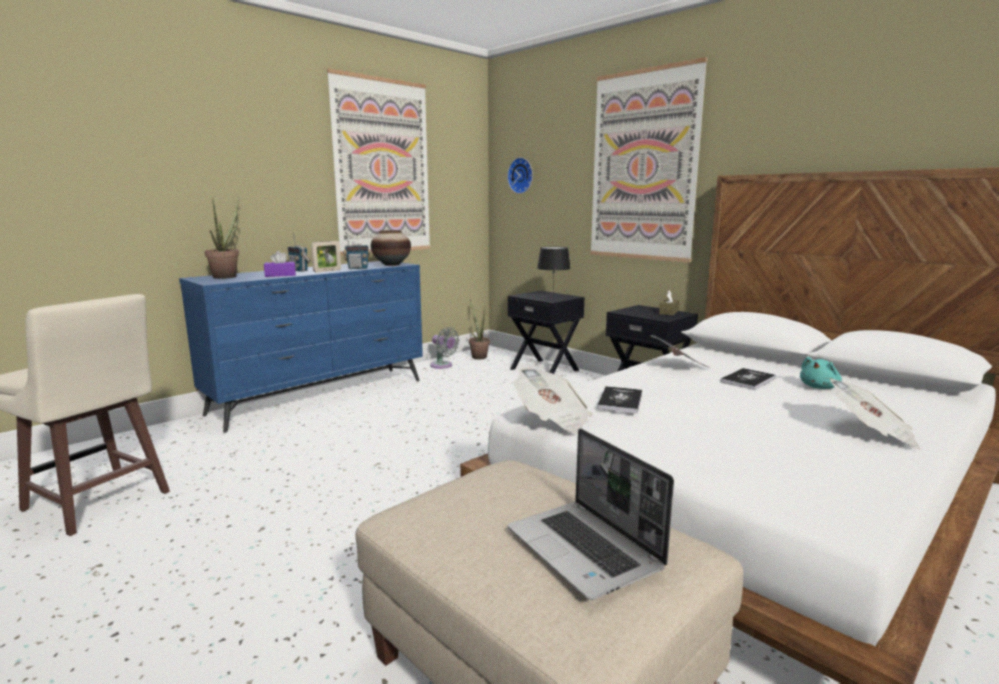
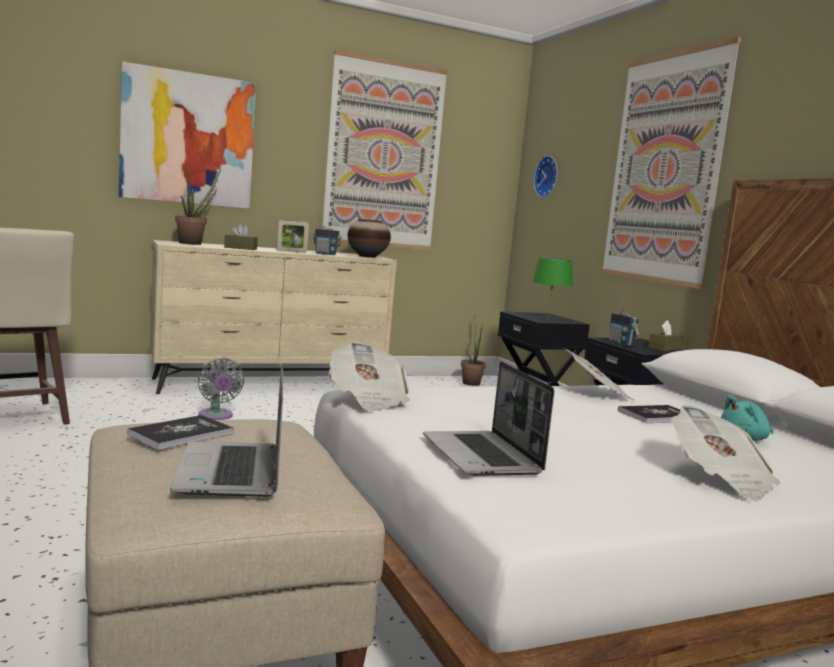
camera: 20 degrees right, 5 degrees down
blue dresser [179,261,423,433] -> beige dresser [150,240,397,394]
purple tissue box [264,251,296,277] -> brown tissue box [224,223,258,250]
radio [288,233,311,272] -> radio moved to [609,298,640,346]
grey fan [430,327,459,369] -> grey fan moved to [198,358,244,420]
black table lamp [537,247,571,295] -> green table lamp [532,257,573,320]
book [597,386,642,413] -> book moved to [127,415,234,450]
none -> picture [119,62,256,209]
none -> laptop [423,361,554,476]

